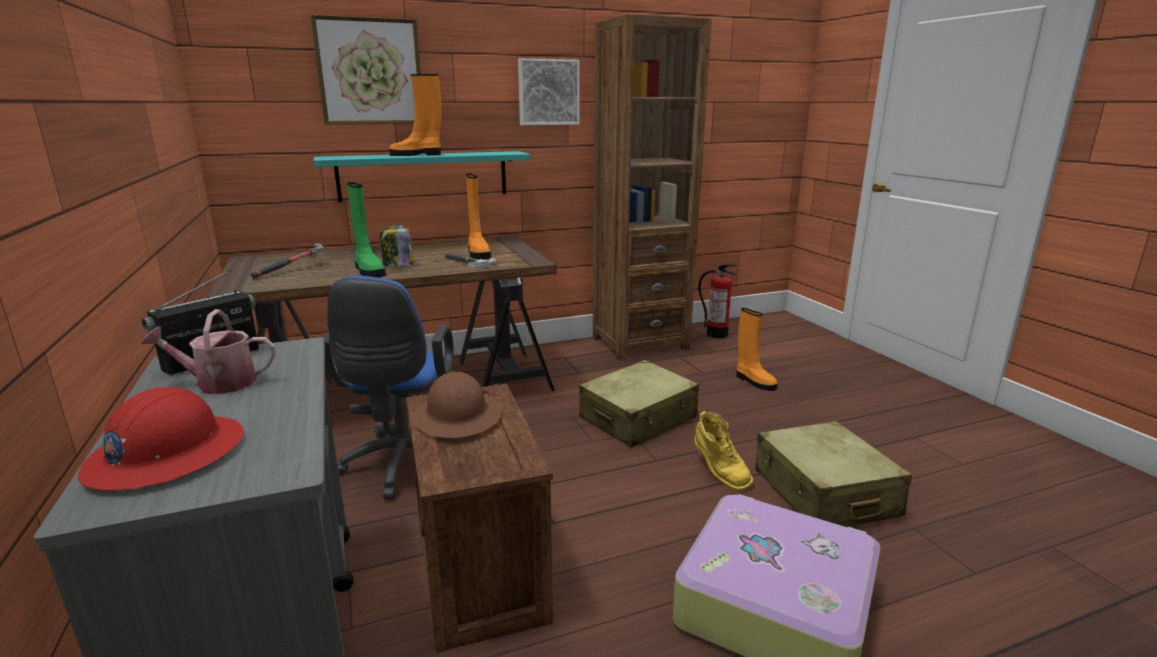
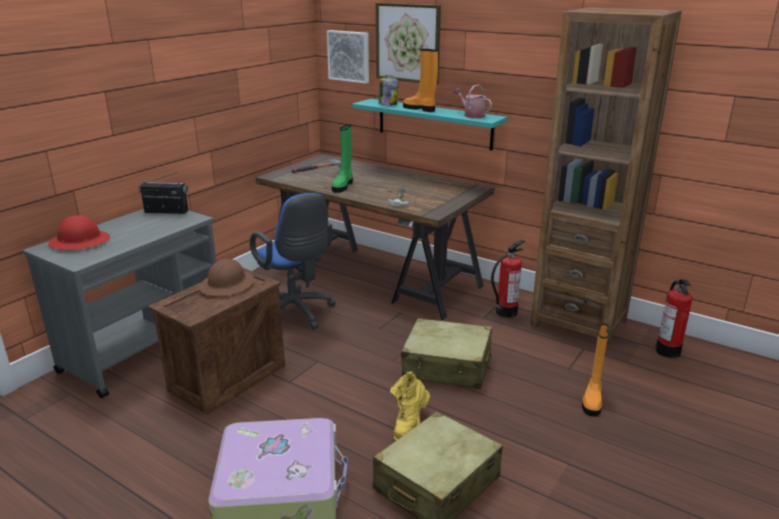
camera: 55 degrees right, 5 degrees up
watering can [141,309,276,394] -> watering can moved to [453,85,492,118]
blue office chair [323,276,454,500] -> blue office chair turned 90 degrees counterclockwise [250,193,336,329]
jar [380,224,413,267] -> jar moved to [379,75,398,105]
orange boot [466,174,491,260] -> none
picture [518,58,580,125] -> picture moved to [327,30,369,84]
none -> fire extinguisher [491,240,525,318]

